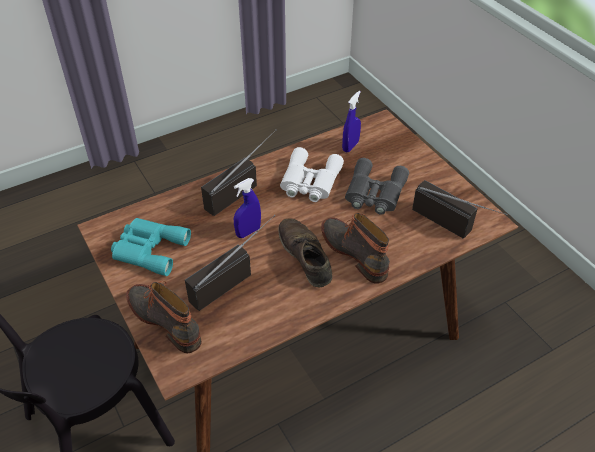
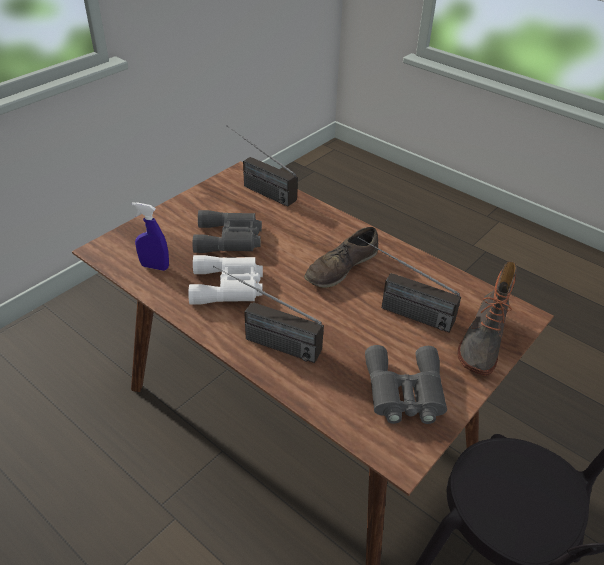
camera: 110 degrees left, 5 degrees down
turquoise binoculars [111,218,191,276] -> grey binoculars [365,345,447,424]
blue spray bottle [234,178,261,238] -> none
boot [321,213,390,284] -> none
radio [412,180,508,239] -> radio turned 75 degrees counterclockwise [227,125,297,207]

